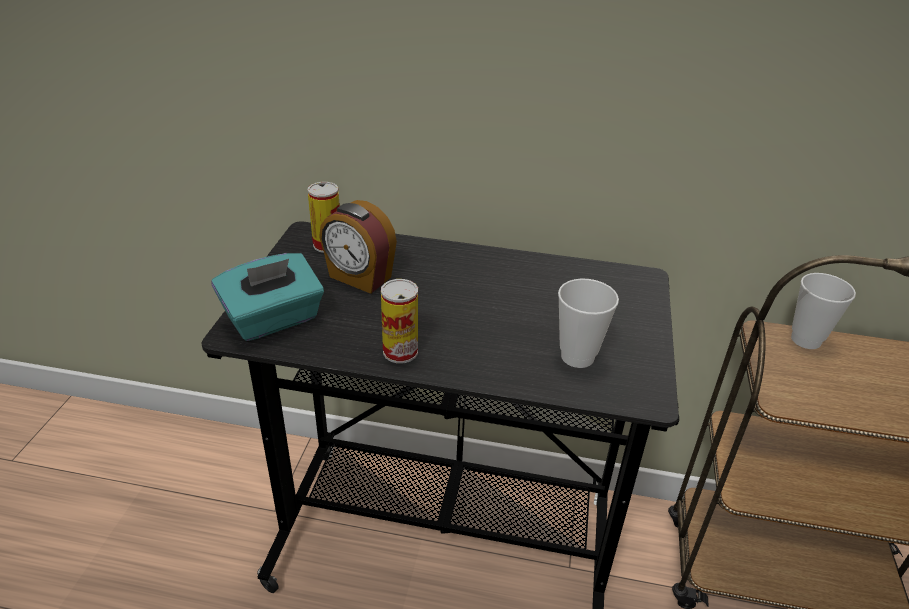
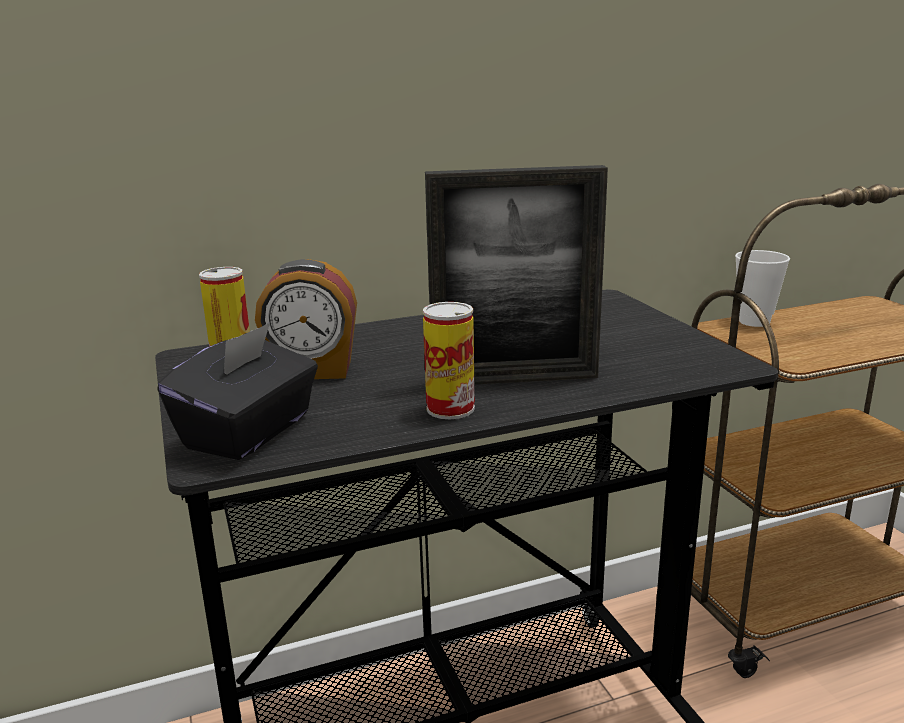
camera: 30 degrees left, 15 degrees down
turquoise tissue box [211,253,324,341] -> black tissue box [157,322,318,460]
cup [558,278,619,368] -> none
none -> picture frame [425,165,608,385]

